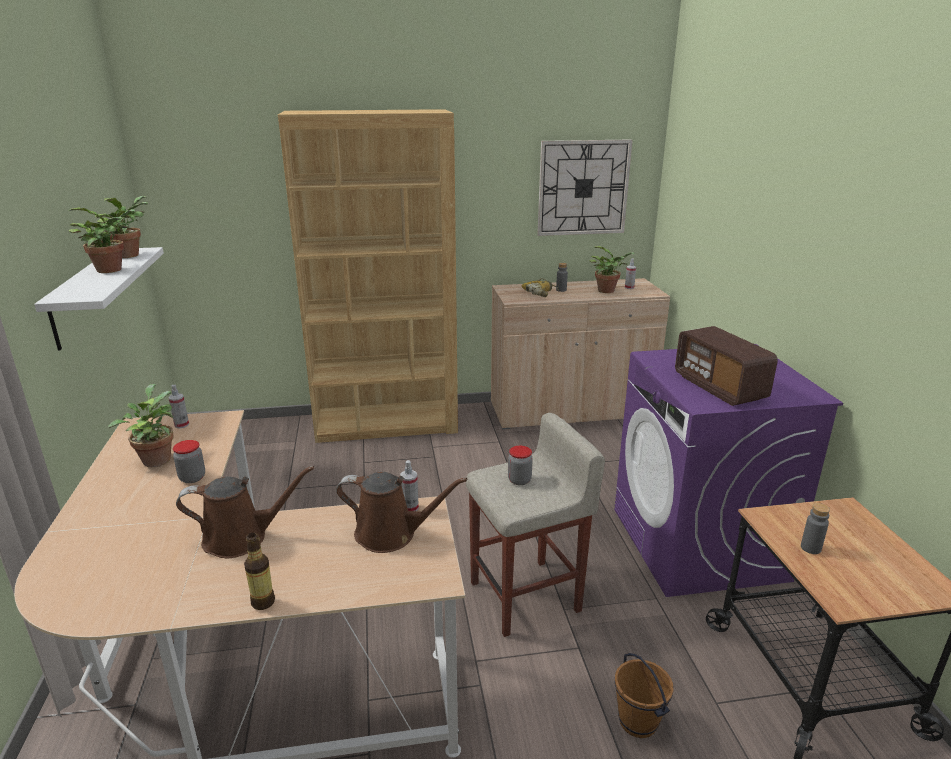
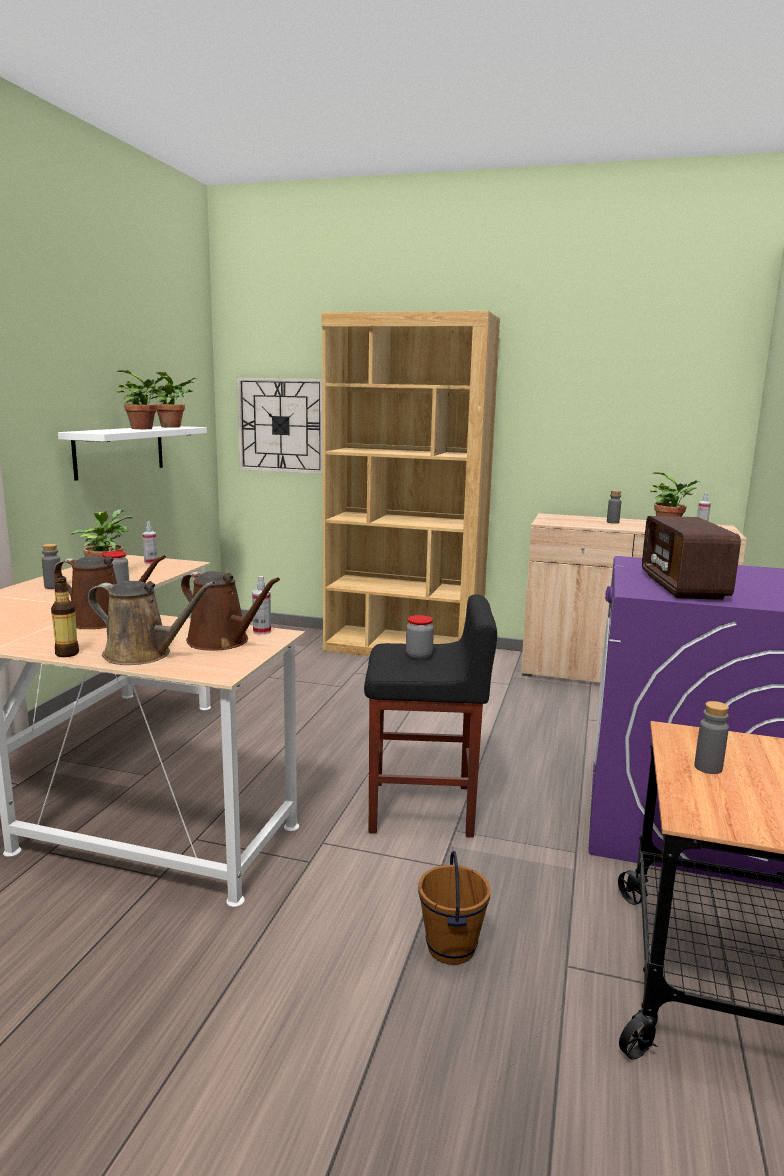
camera: 25 degrees right, 10 degrees down
beige stool [466,413,605,637] -> black stool [364,594,497,838]
power drill [521,278,559,297] -> none
wall clock [537,139,633,236] -> wall clock moved to [237,377,323,474]
none -> grey bottle [42,544,60,589]
none -> brown watering can [88,581,215,665]

